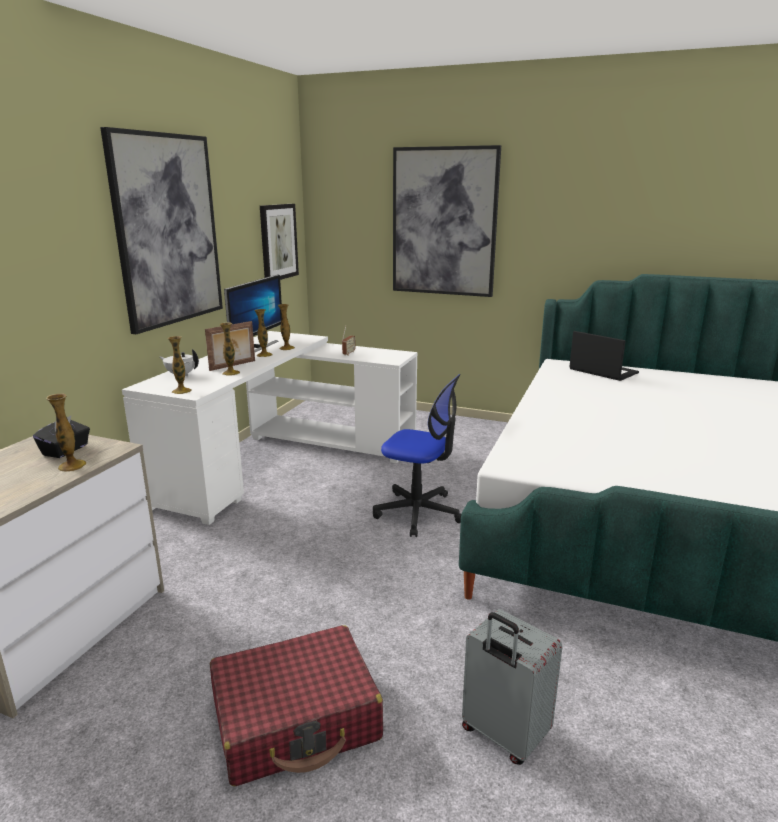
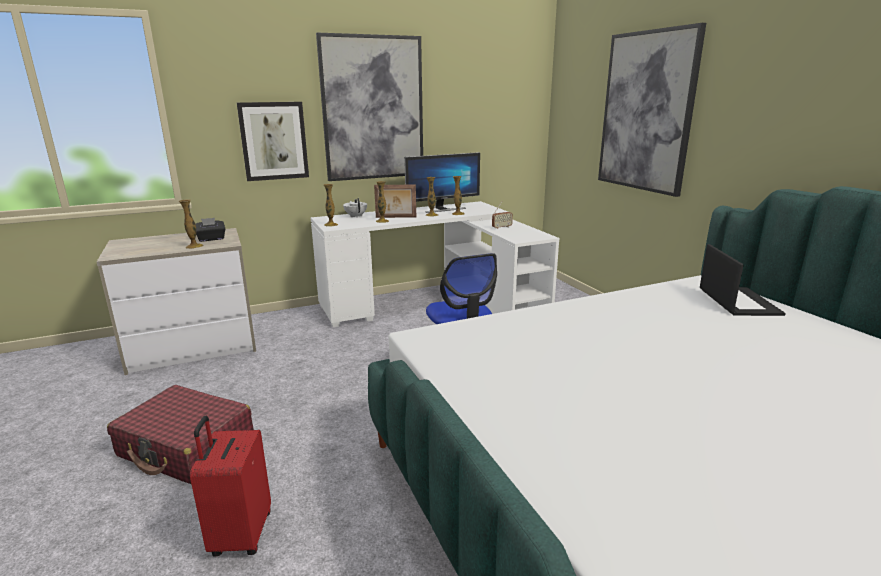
camera: 45 degrees right, 0 degrees up
picture [260,204,299,280] -> picture moved to [237,102,309,181]
grey suitcase [462,609,563,765] -> red suitcase [190,416,271,556]

